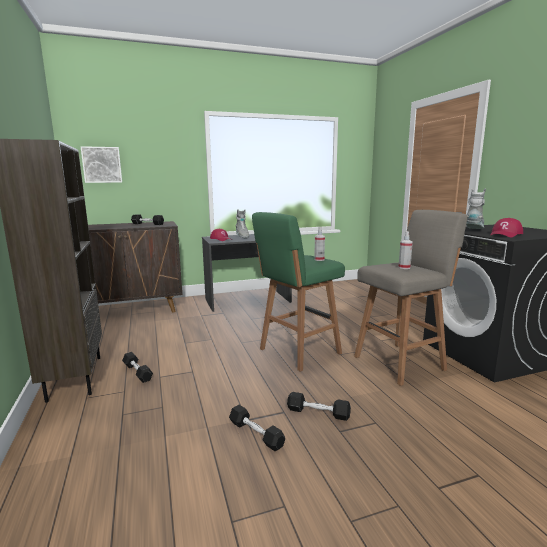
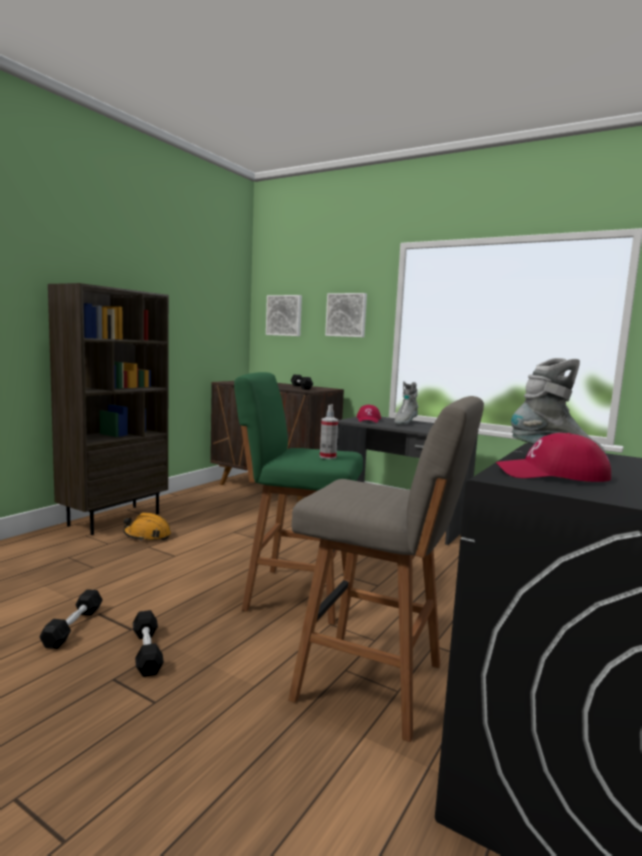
camera: 50 degrees right, 5 degrees down
black dumbbell [122,352,153,383] -> orange hard hat [123,513,171,541]
spray bottle [398,231,413,269] -> none
none -> picture [325,293,367,337]

